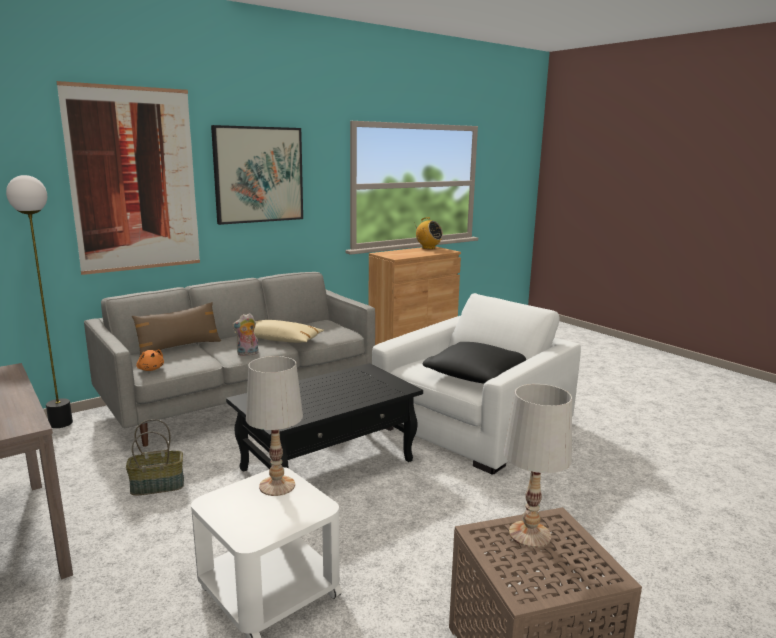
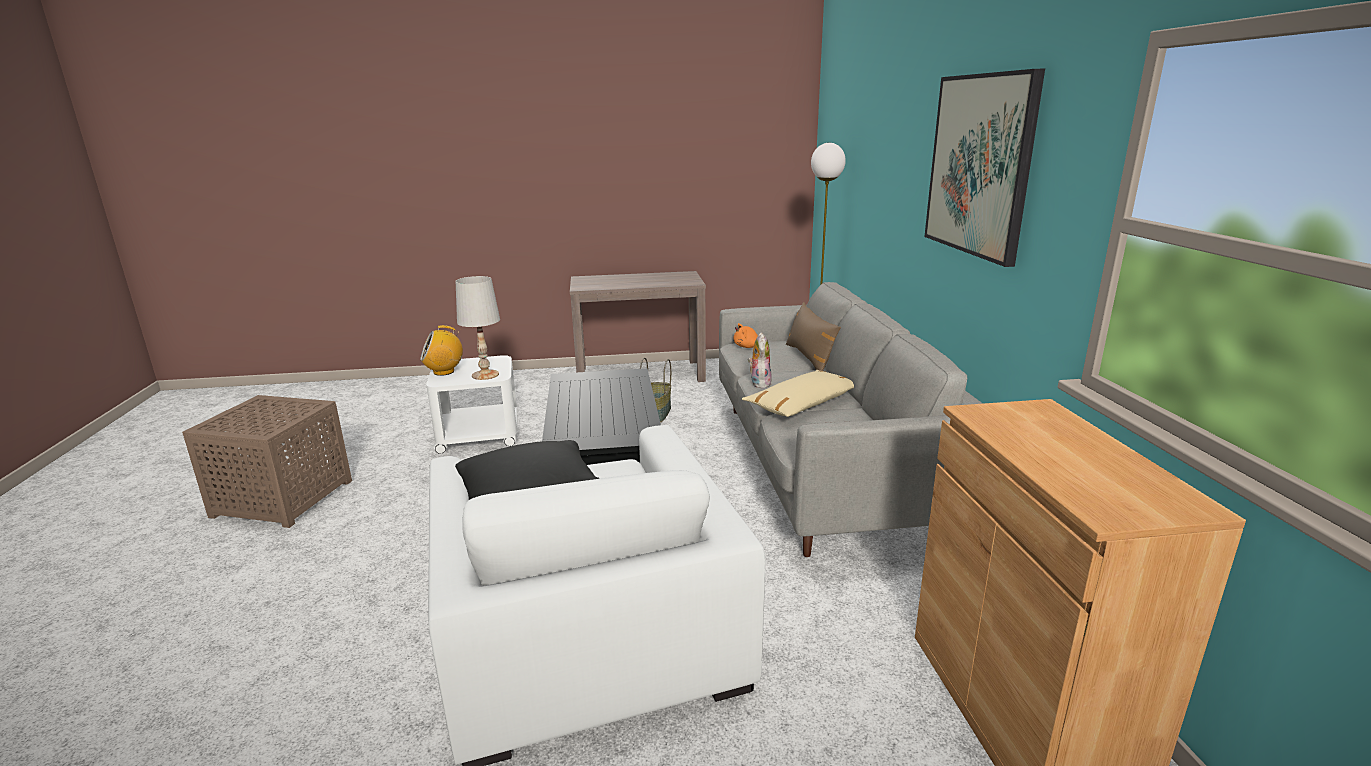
camera: 120 degrees right, 5 degrees up
picture [56,81,200,275] -> none
radio [415,217,443,249] -> radio moved to [420,325,463,376]
white table lamp [504,384,572,548] -> none

